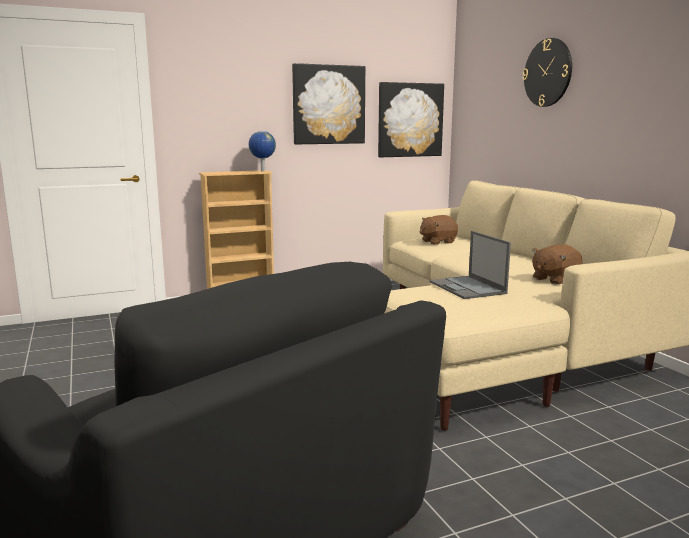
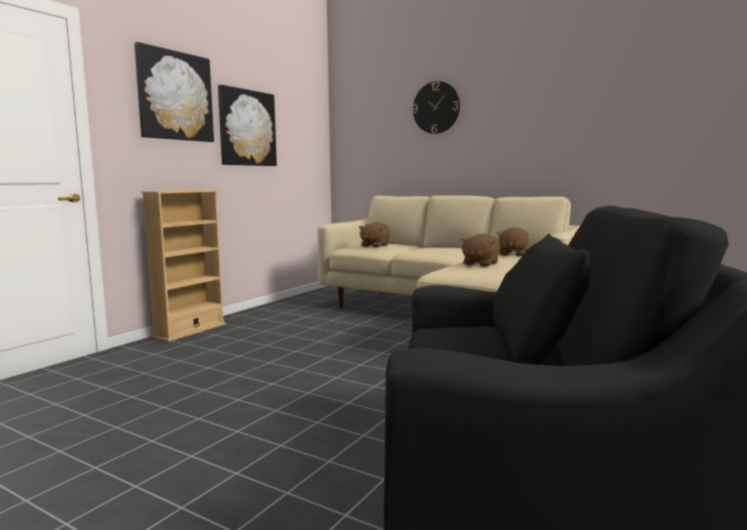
camera: 35 degrees left, 5 degrees down
globe [248,131,276,171] -> none
picture [378,82,444,157] -> picture moved to [134,42,214,142]
laptop [430,231,511,299] -> brown plush toy [461,234,500,267]

